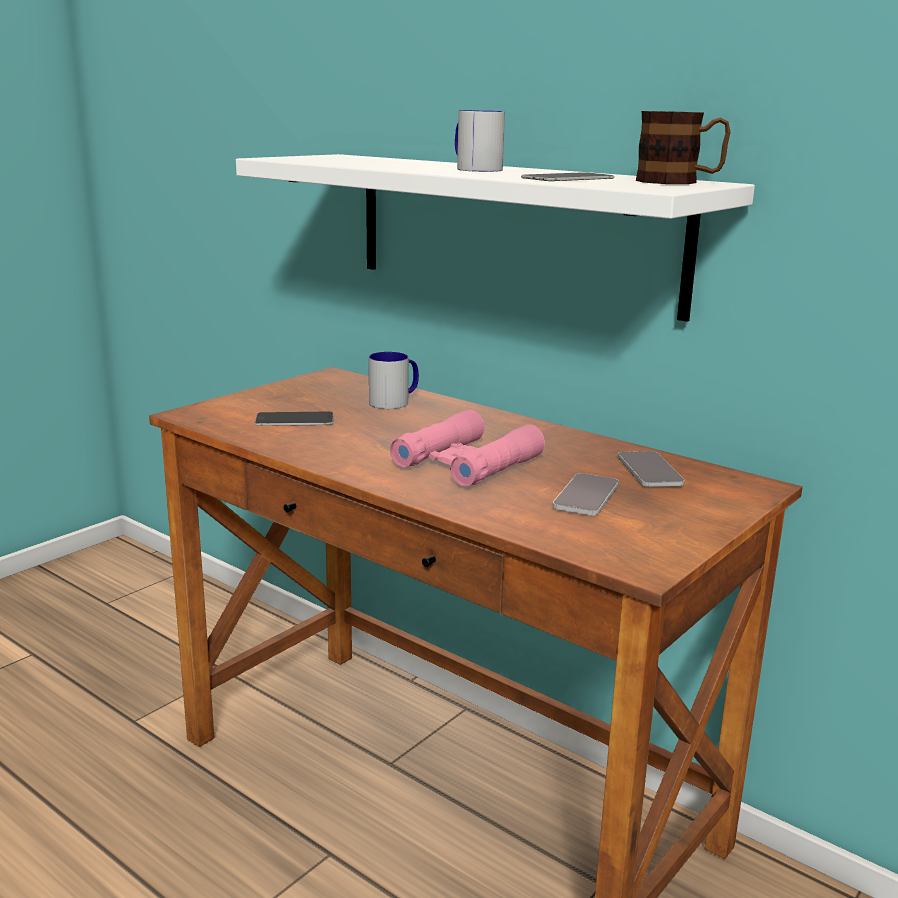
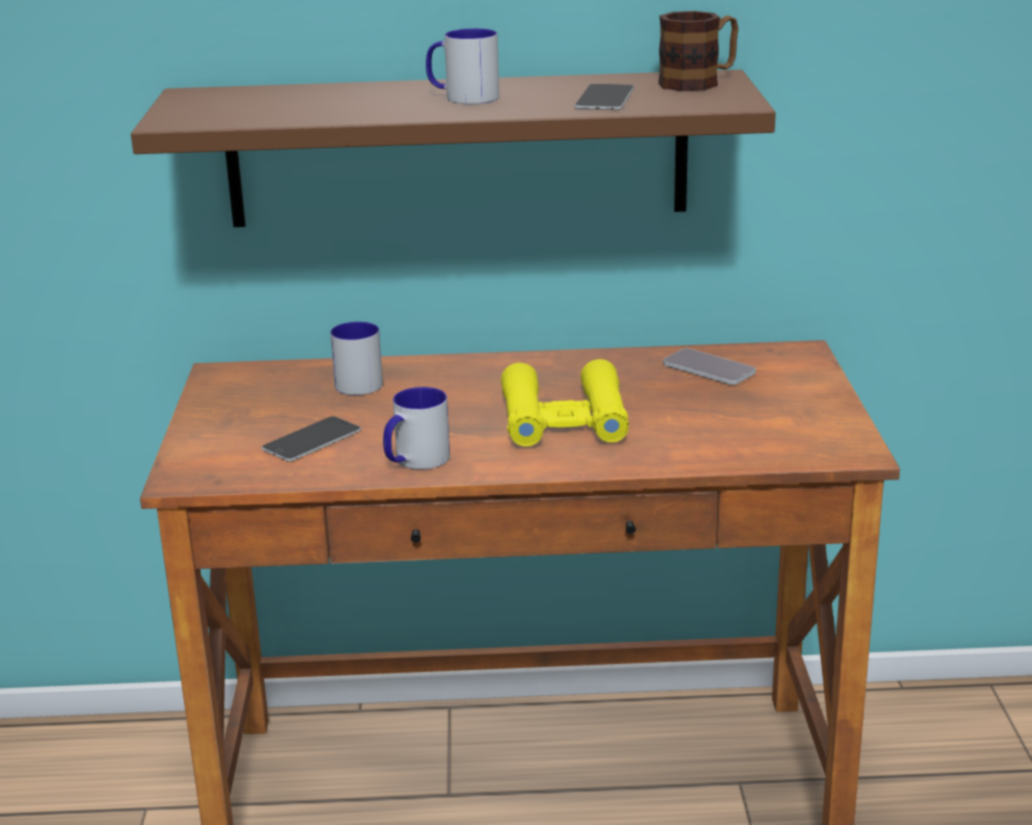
camera: 40 degrees left, 5 degrees up
white shelf [236,154,755,322] -> brown shelf [131,70,776,227]
pink binoculars [390,409,545,486] -> yellow binoculars [501,359,629,447]
phone [553,473,619,515] -> none
none -> mug [383,387,450,469]

